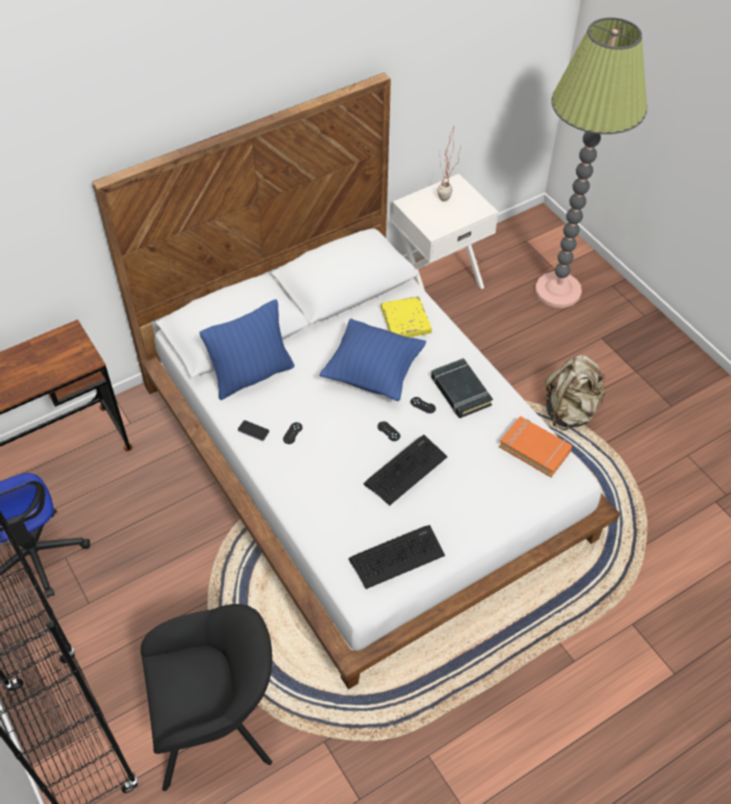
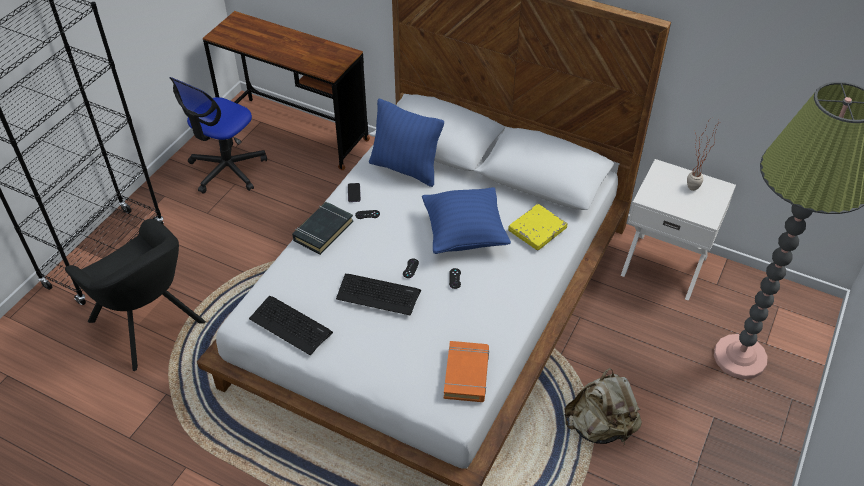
camera: 60 degrees right, 5 degrees down
black book [431,358,493,418] -> black book moved to [292,202,353,255]

